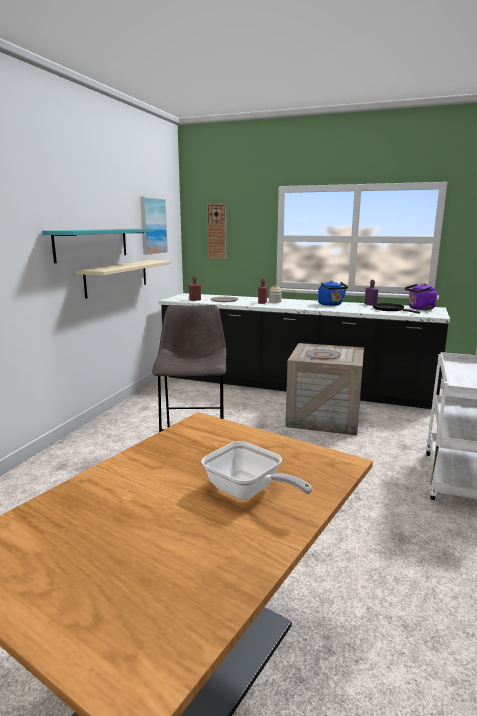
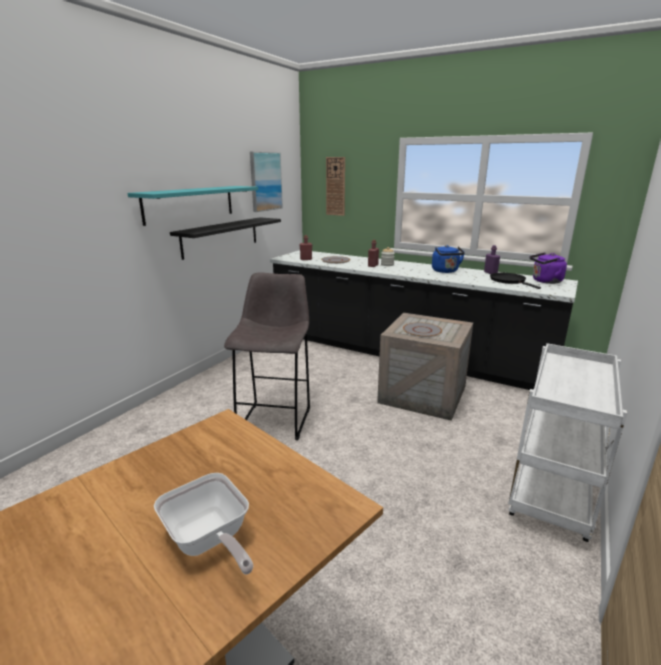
camera: 10 degrees right, 5 degrees up
beige shelf [76,260,171,299] -> black shelf [170,217,281,260]

